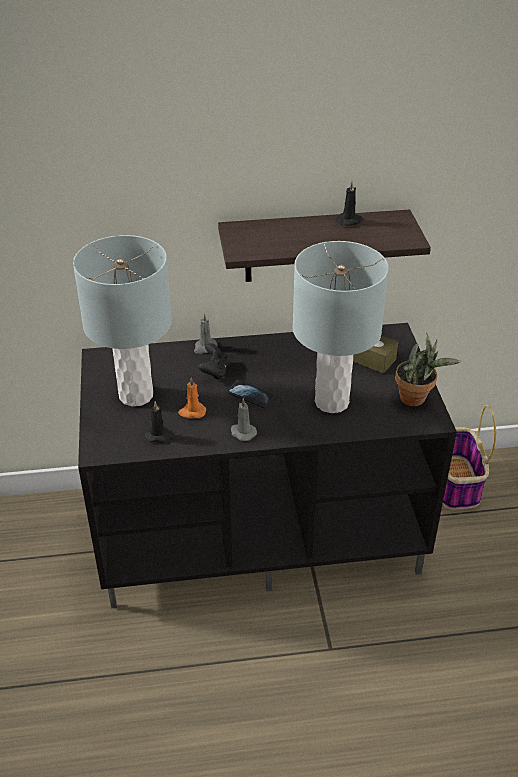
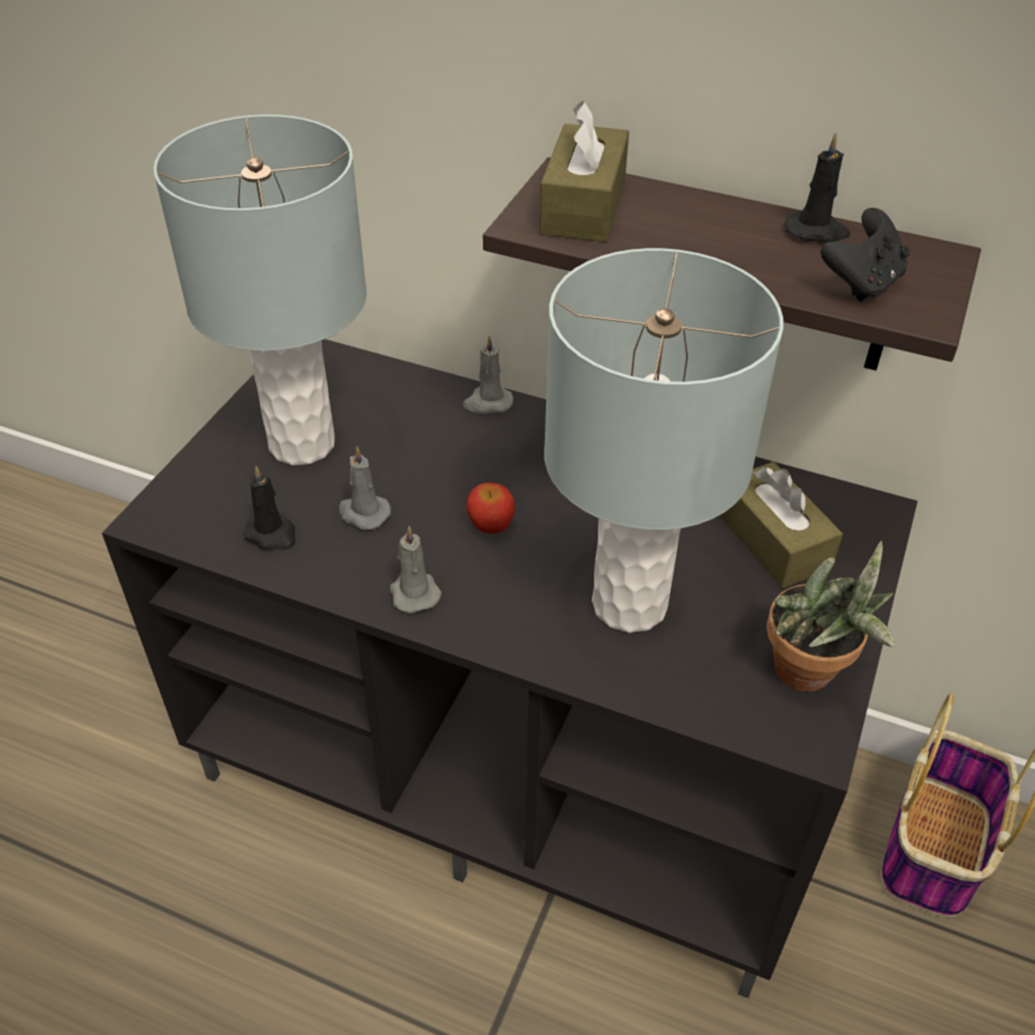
camera: 30 degrees right, 5 degrees up
orange candle [178,377,206,419] -> grey candle [339,446,391,530]
black game controller [198,343,228,380] -> black game controller moved to [821,208,910,302]
phone [227,380,275,408] -> apple [466,483,515,533]
none -> brown tissue box [539,100,629,242]

